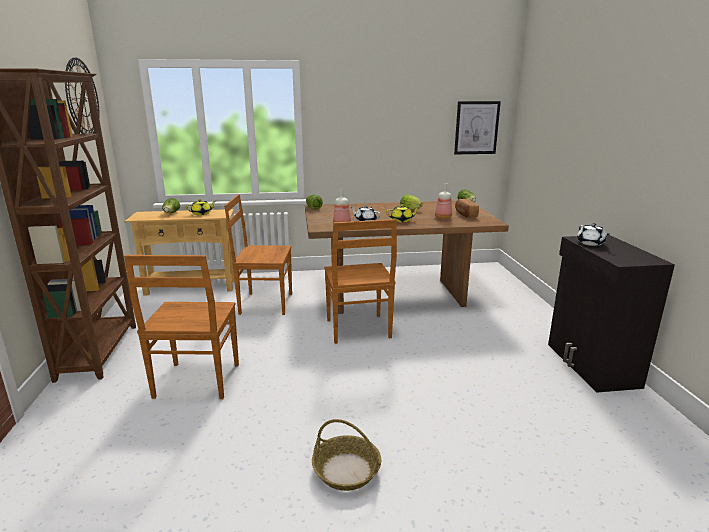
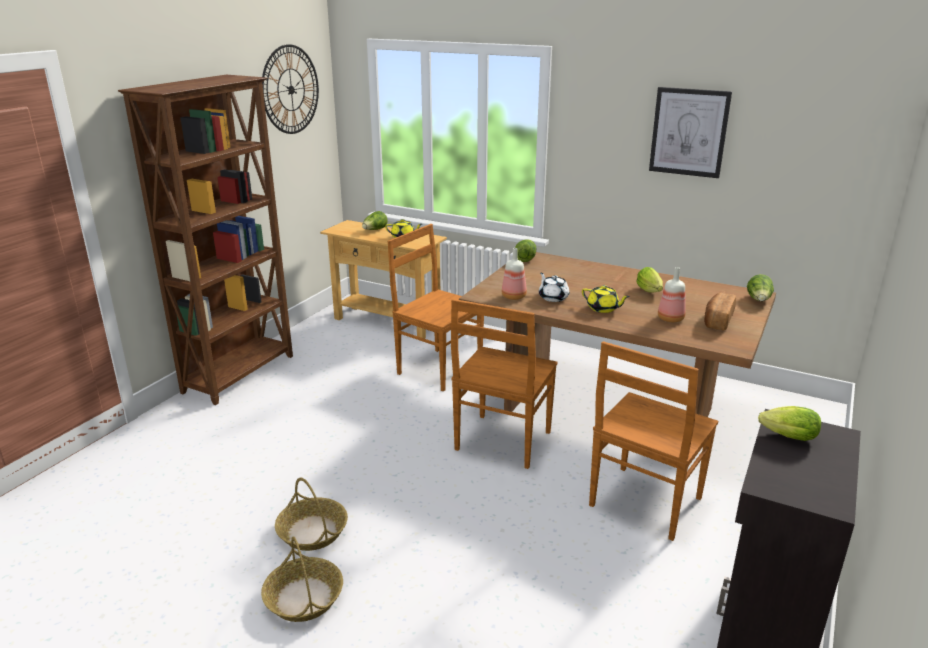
camera: 35 degrees right, 5 degrees up
brown chair [124,255,239,399] -> brown chair moved to [589,341,718,541]
picture [454,101,501,154] -> picture moved to [649,87,732,178]
white teapot [577,223,610,246] -> lettuce [758,406,821,441]
none -> basket [275,477,348,551]

